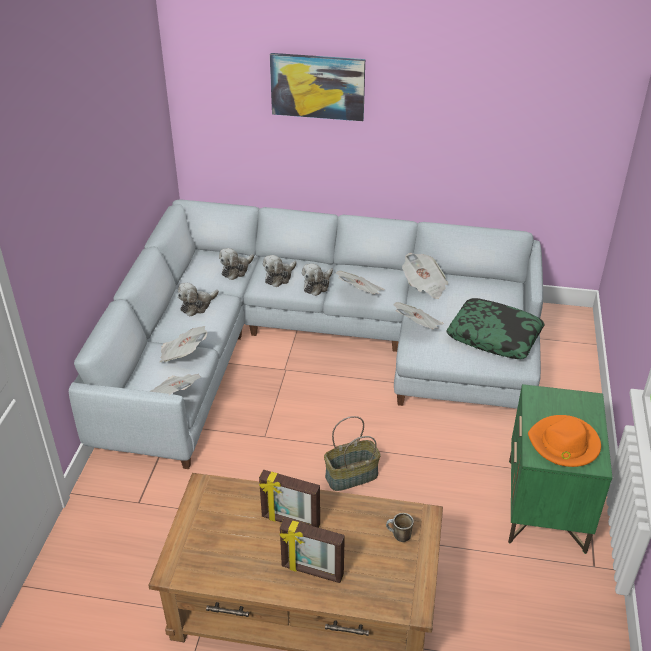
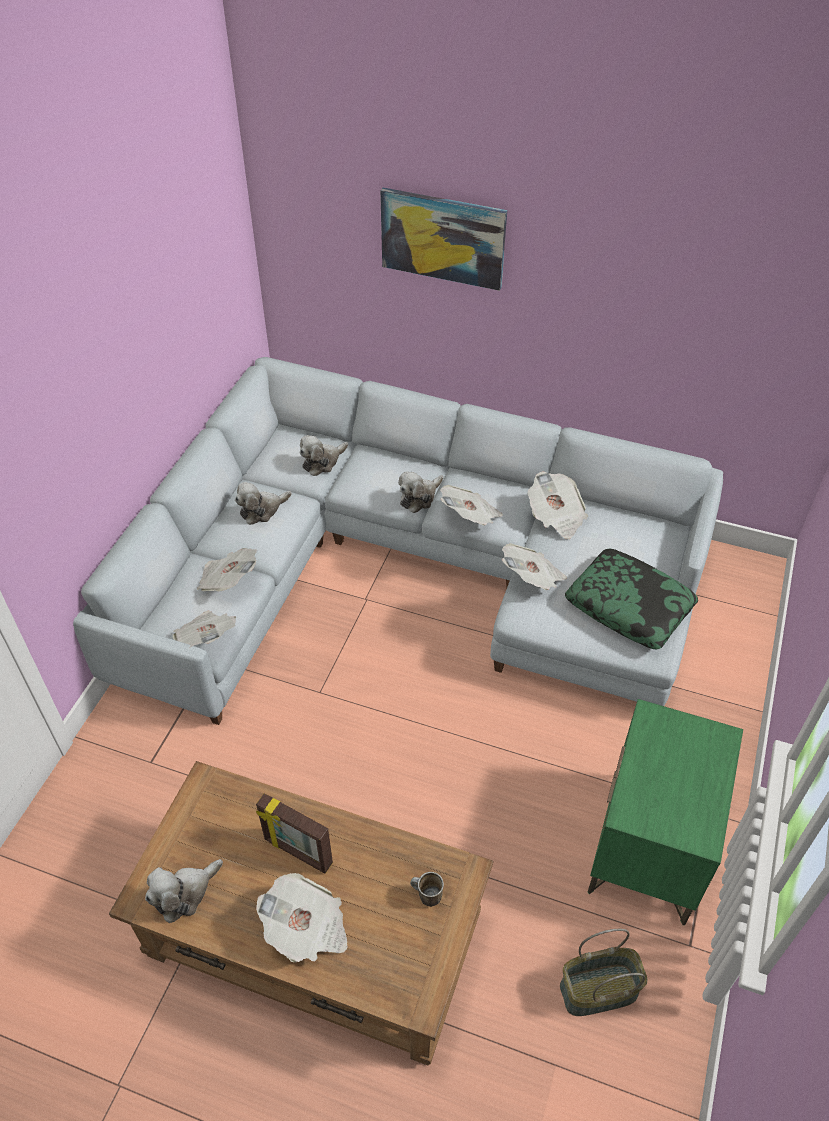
camera: 10 degrees right, 10 degrees up
plush toy [263,255,297,287] -> plush toy moved to [145,859,223,923]
picture frame [280,518,345,583] -> newspaper [256,873,348,963]
basket [324,416,381,491] -> basket moved to [560,929,647,1016]
orange hat [528,415,601,467] -> none

